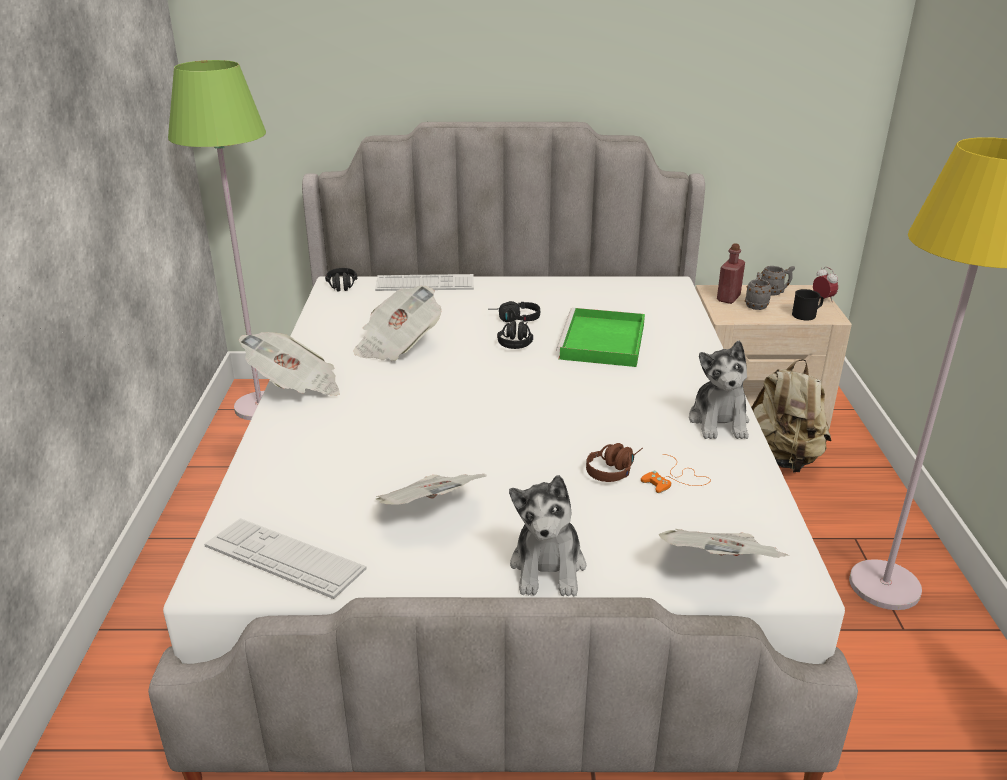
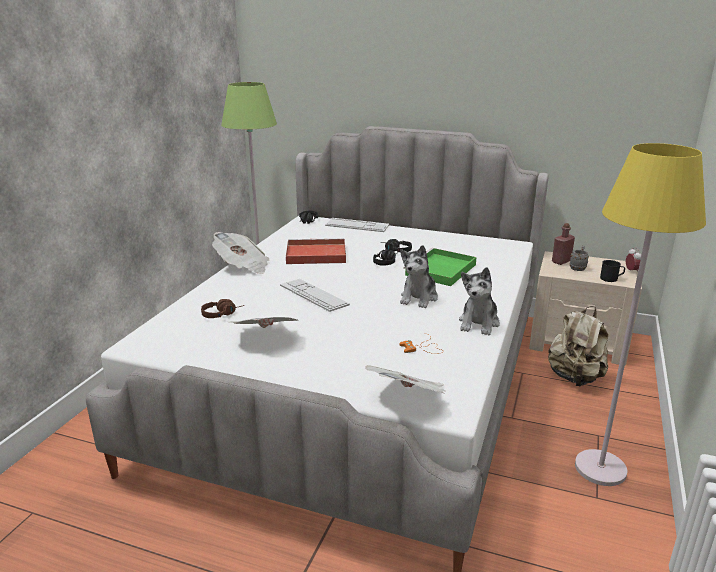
camera: 20 degrees right, 5 degrees down
keyboard [204,518,366,599] -> keyboard moved to [280,279,350,312]
newspaper [353,286,442,361] -> red tray [286,238,346,264]
plush toy [509,475,586,596] -> plush toy moved to [400,245,438,308]
brown headphones [586,443,643,482] -> brown headphones moved to [201,299,244,318]
grey mug [761,266,795,296] -> none

